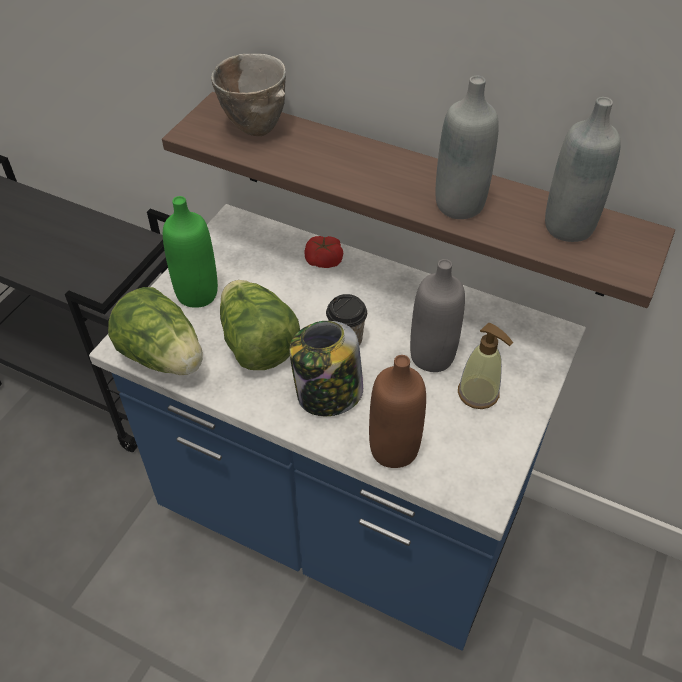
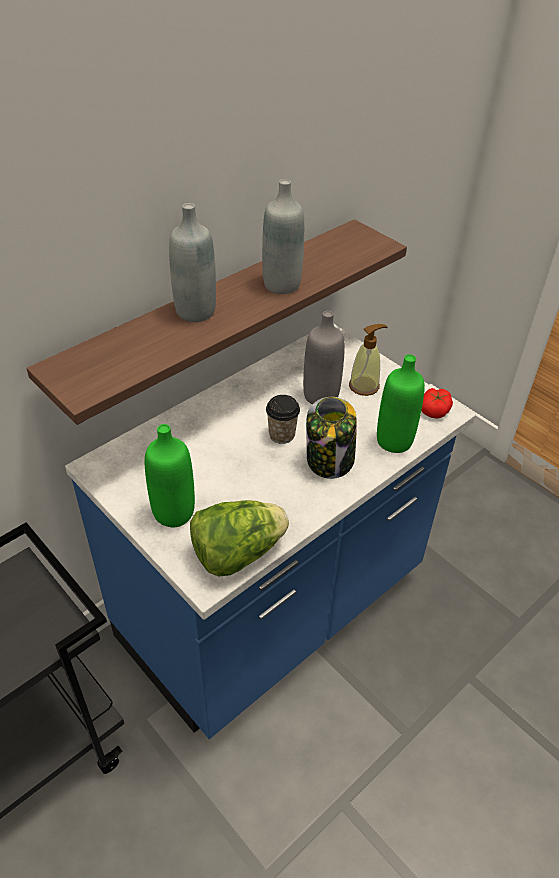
camera: 70 degrees left, 5 degrees down
bowl [211,54,286,136] -> none
lettuce [220,280,300,370] -> none
tomato [304,236,343,268] -> tomato moved to [421,388,453,419]
brown bottle [369,355,426,468] -> green bottle [377,354,425,453]
grey bottle [545,97,621,242] -> grey bottle moved to [169,203,216,322]

